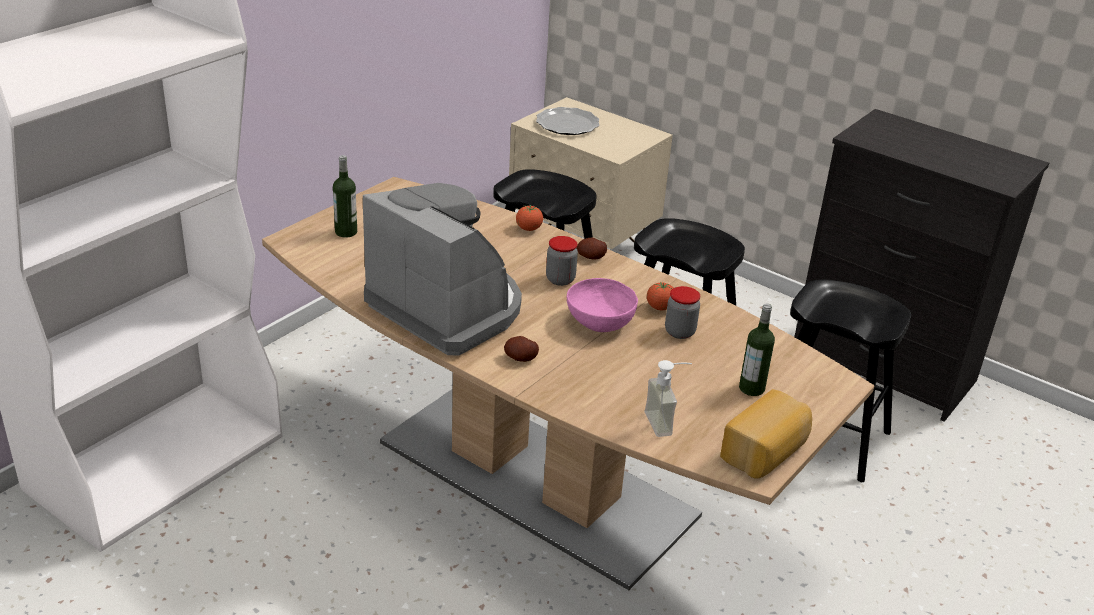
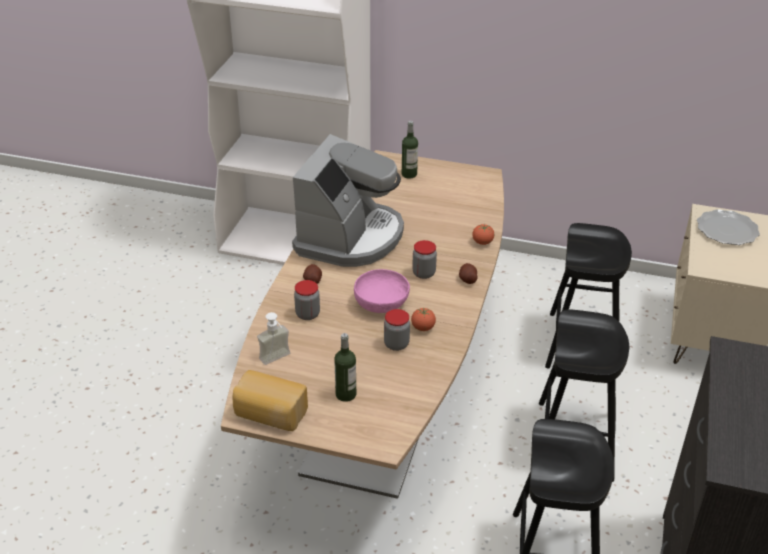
camera: 70 degrees right, 5 degrees up
none -> jar [294,280,320,320]

